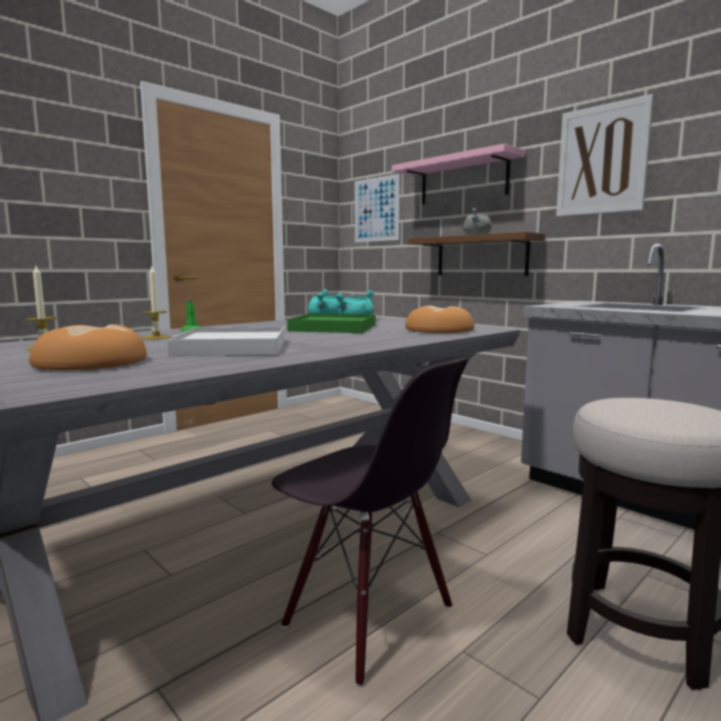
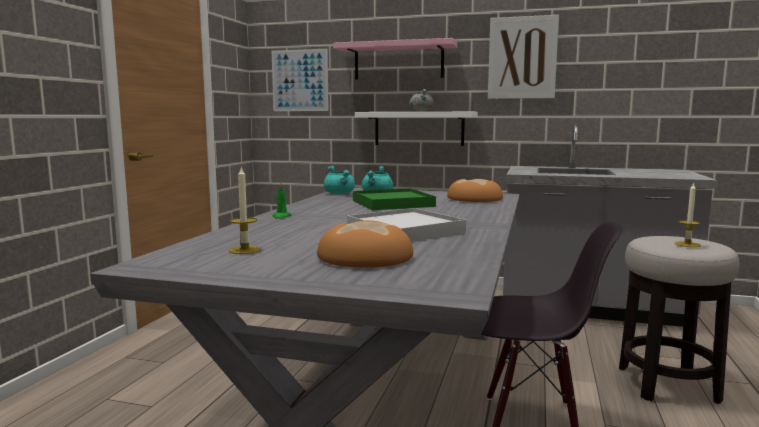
camera: 30 degrees left, 0 degrees up
candle [142,265,171,339] -> candle moved to [675,183,701,247]
brown shelf [408,232,545,276] -> white shelf [355,112,478,146]

